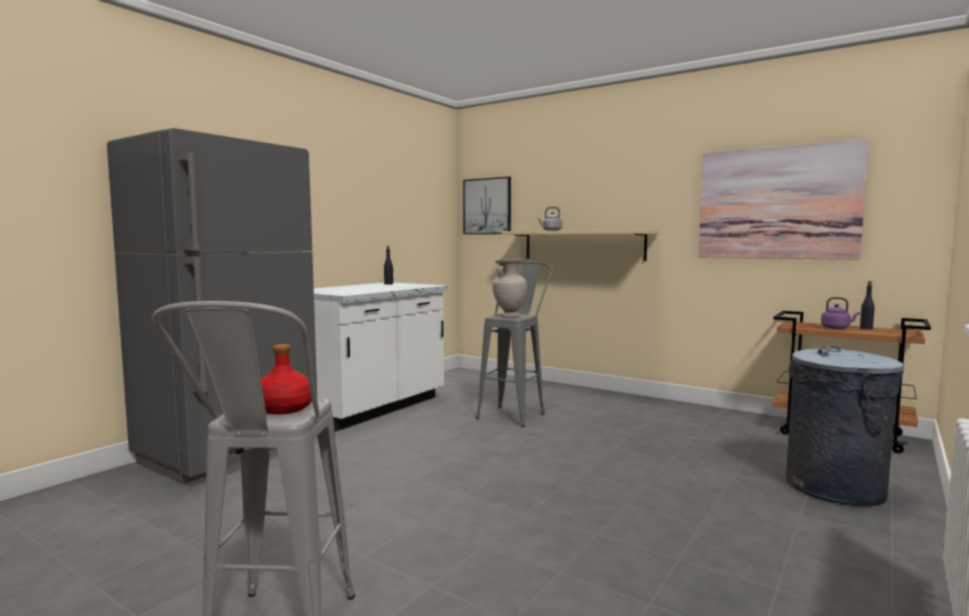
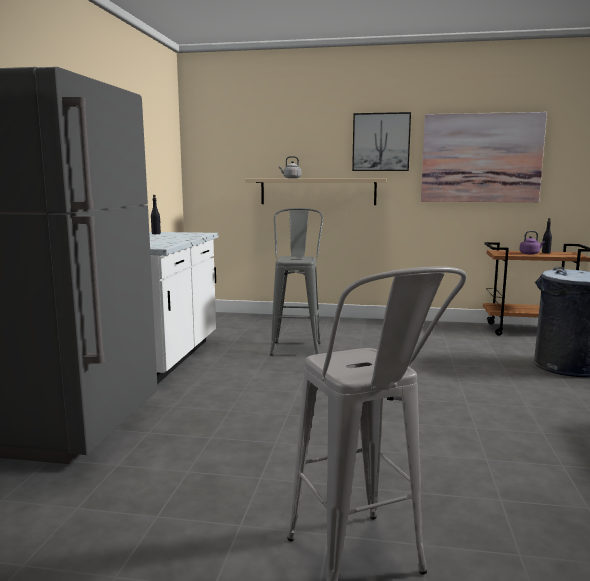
camera: 25 degrees left, 5 degrees up
red bottle [261,344,312,415] -> none
picture [463,177,511,234] -> picture moved to [352,112,411,171]
beige vase [492,258,527,318] -> none

